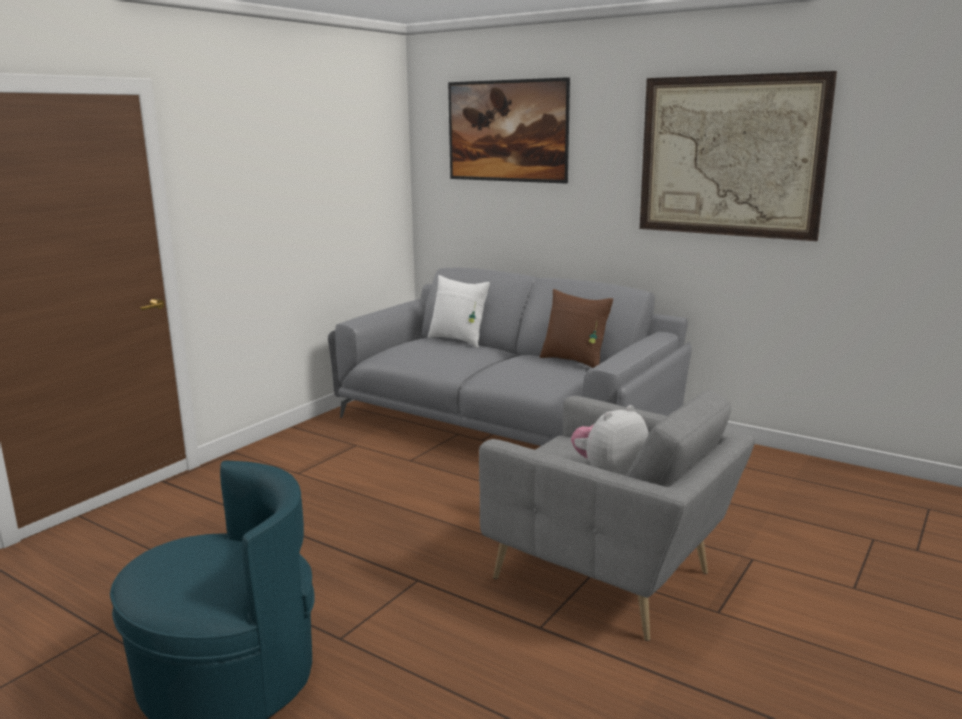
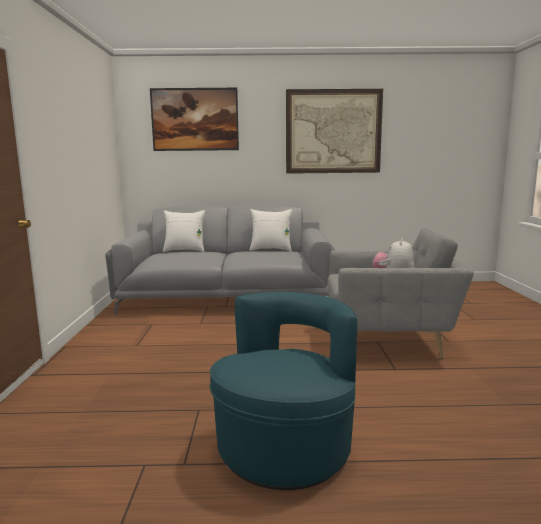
camera: 35 degrees left, 5 degrees down
brown pillow [540,289,613,368] -> white pillow [249,209,292,251]

